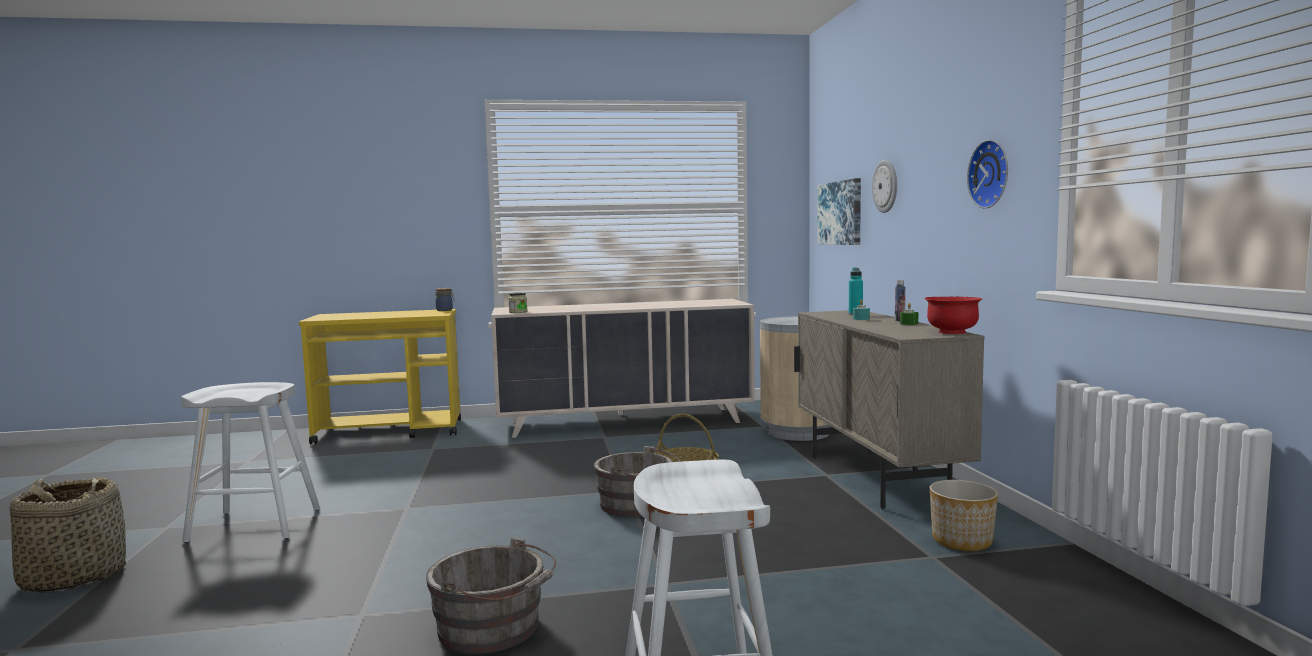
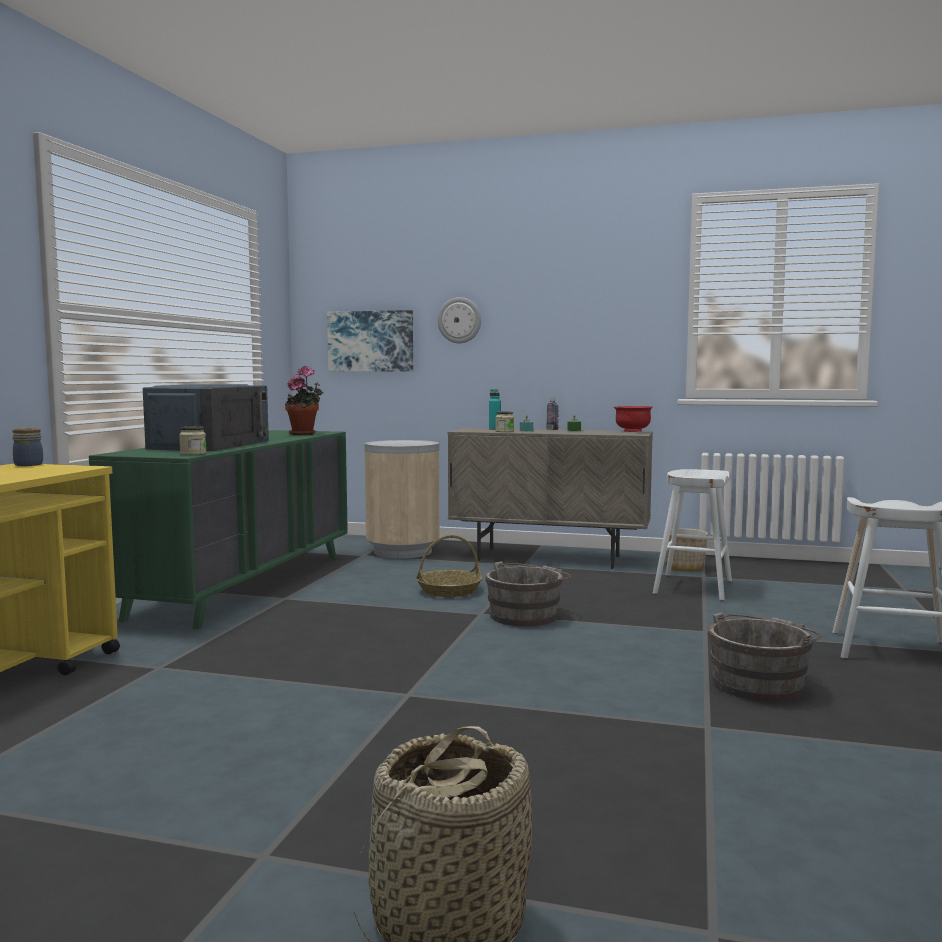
camera: 65 degrees left, 0 degrees up
white stool [181,382,320,543] -> white stool moved to [653,469,732,601]
beige dresser [491,299,755,438] -> green dresser [89,430,348,629]
wall clock [967,140,1008,209] -> none
none -> blue microwave [143,384,269,451]
none -> potted plant [285,366,323,435]
none -> jar [495,411,514,432]

